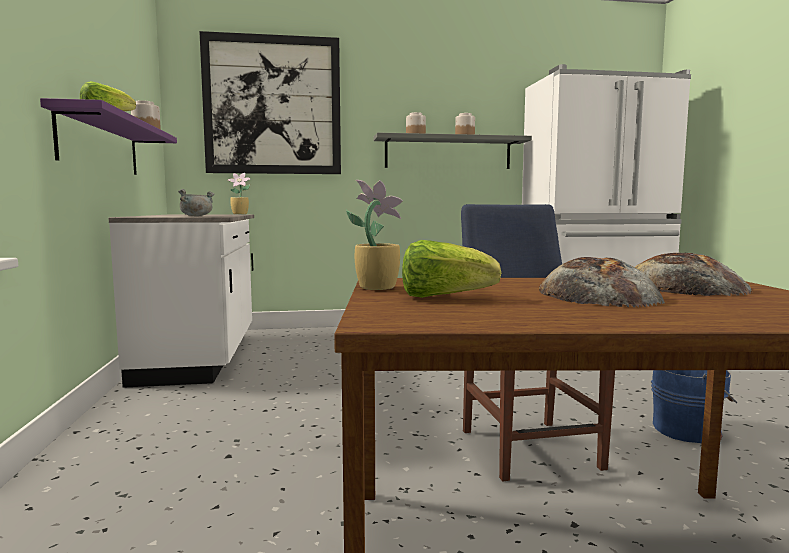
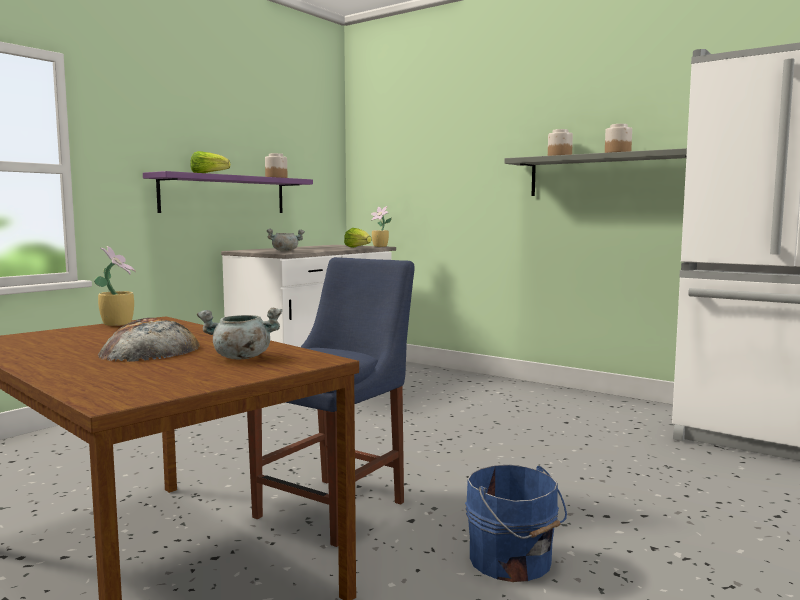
camera: 45 degrees right, 0 degrees up
picture [199,31,341,174] -> none
lettuce [402,240,501,298] -> lettuce moved to [344,228,372,248]
bread [635,253,752,296] -> grey cooking pot [197,308,282,359]

